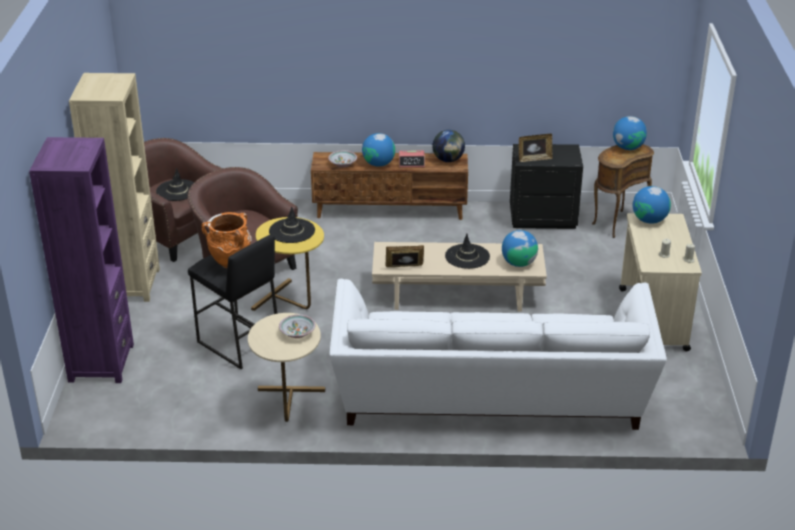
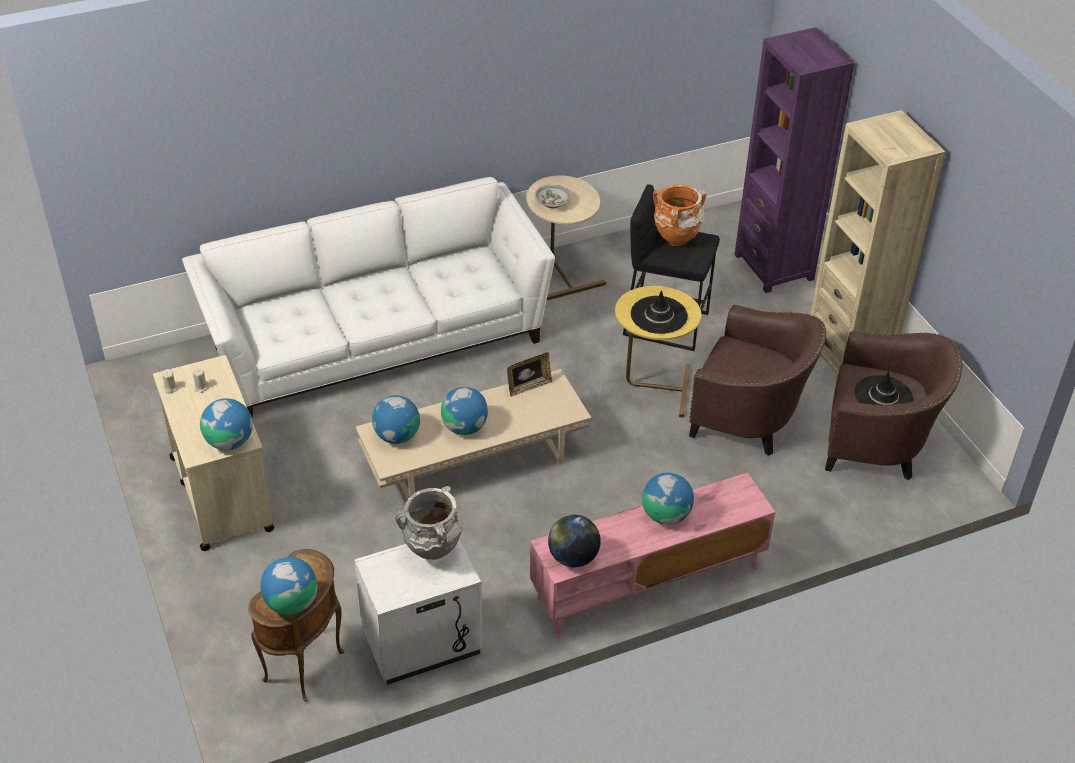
camera: 155 degrees right, 10 degrees up
brown tv stand [311,152,468,220] -> pink tv stand [530,473,775,635]
bowl [328,150,357,168] -> none
alarm clock [399,151,425,168] -> none
black hat [445,234,490,269] -> globe [441,387,488,435]
black nightstand [510,144,583,229] -> white nightstand [354,538,483,685]
picture frame [519,134,553,162] -> grey vase [395,486,463,560]

